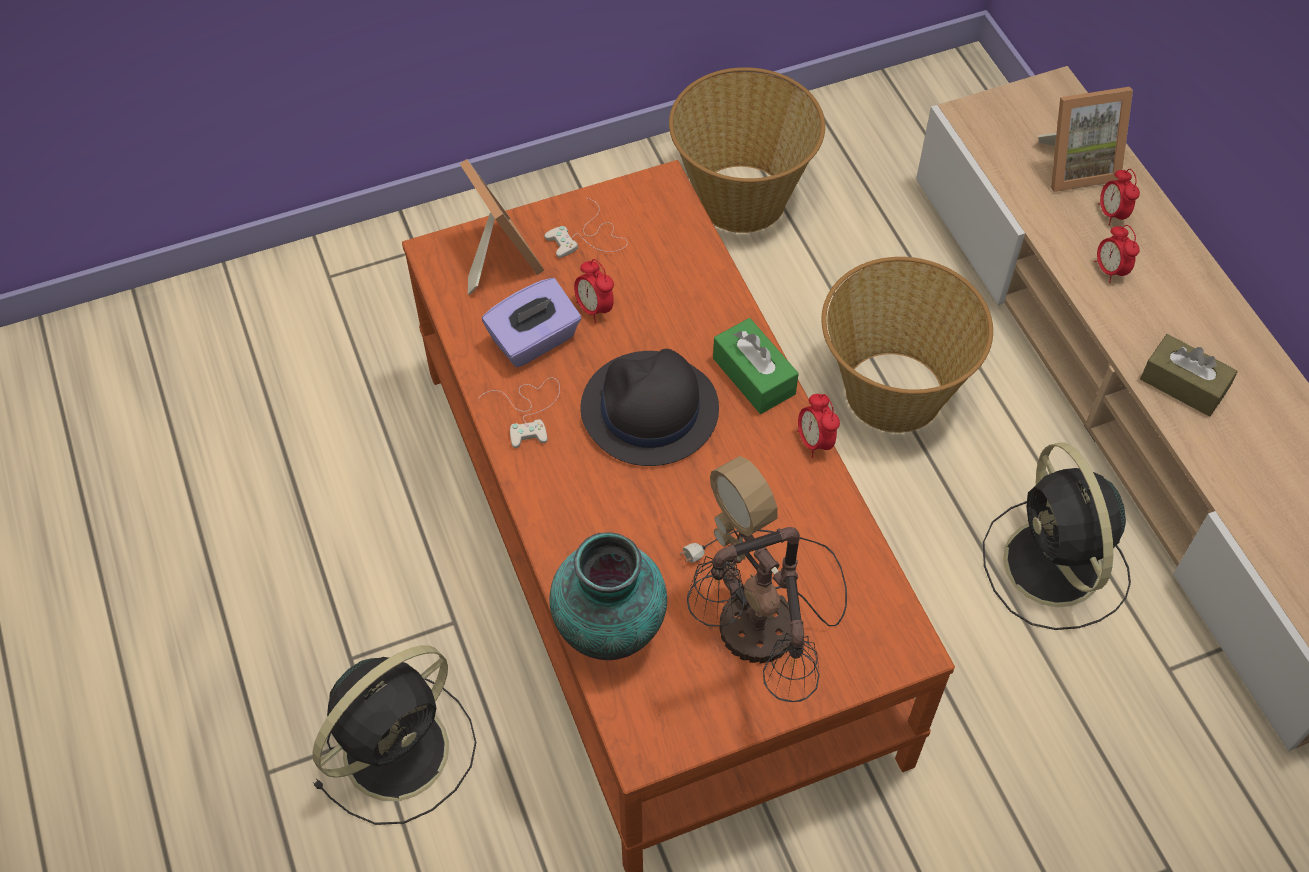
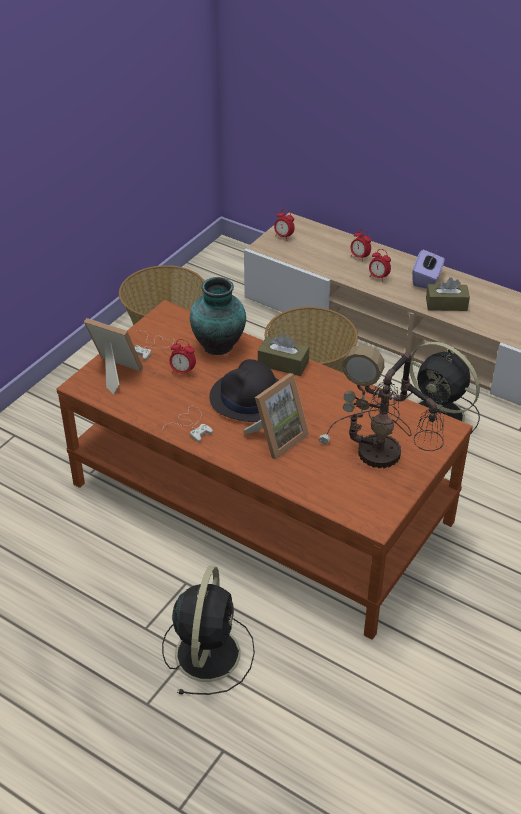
camera: 35 degrees left, 15 degrees down
purple tissue box [482,278,581,367] -> purple tissue box moved to [412,250,445,289]
vase [549,532,667,660] -> vase moved to [190,277,246,355]
green tissue box [713,318,799,414] -> brown tissue box [258,334,309,376]
alarm clock [798,394,840,458] -> alarm clock moved to [274,209,295,241]
picture frame [1038,87,1133,192] -> picture frame moved to [244,373,309,459]

